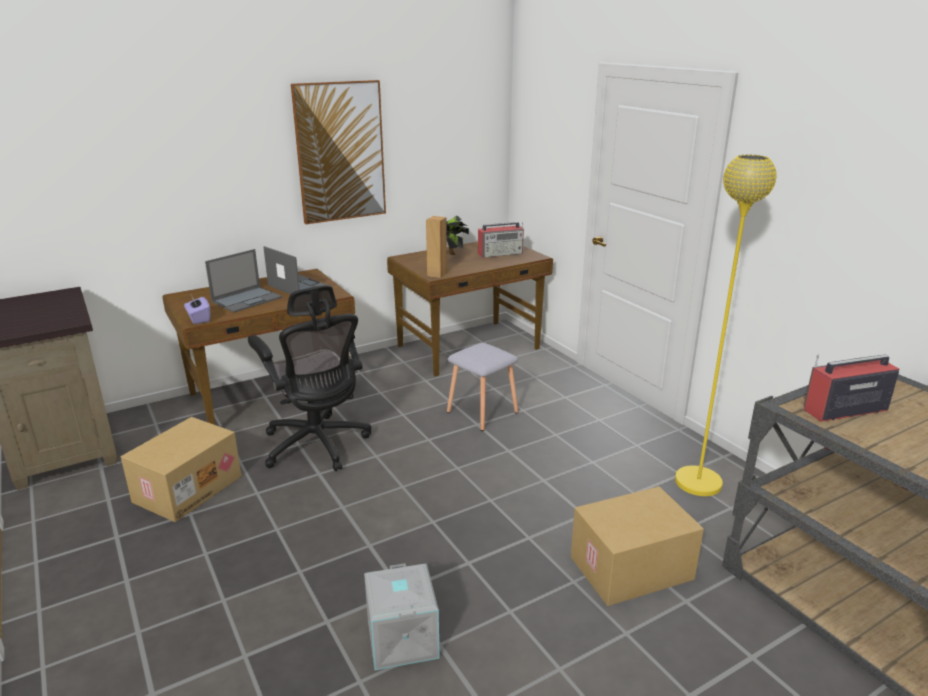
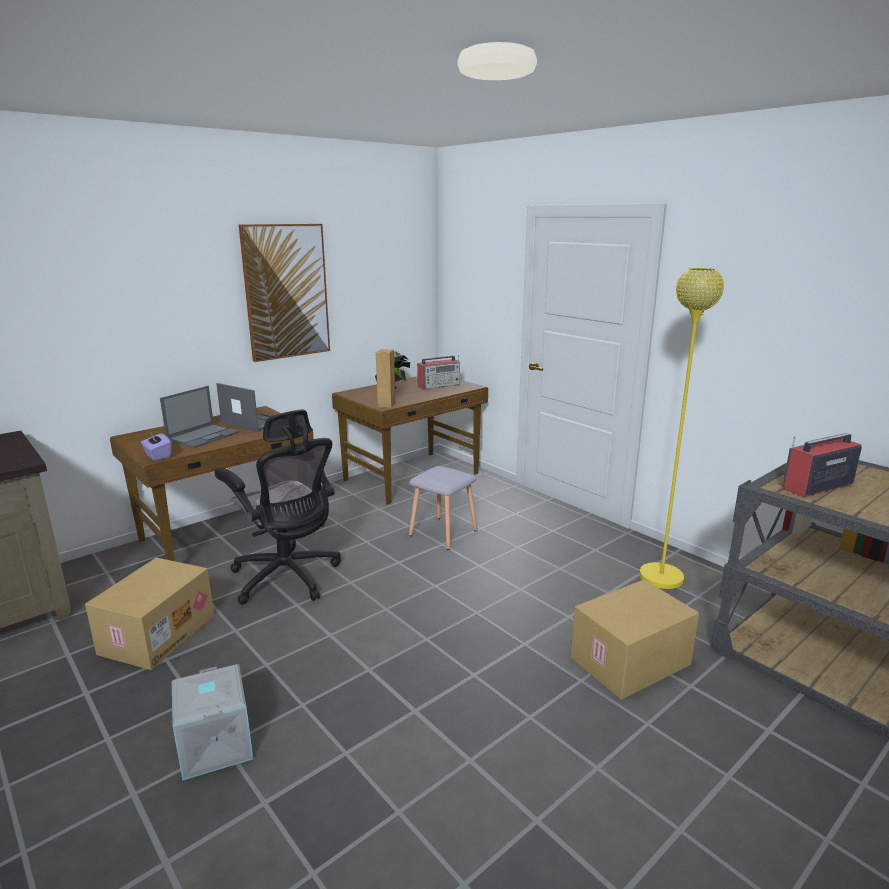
camera: 10 degrees left, 5 degrees down
grey storage box [364,563,440,670] -> grey storage box moved to [172,664,253,780]

